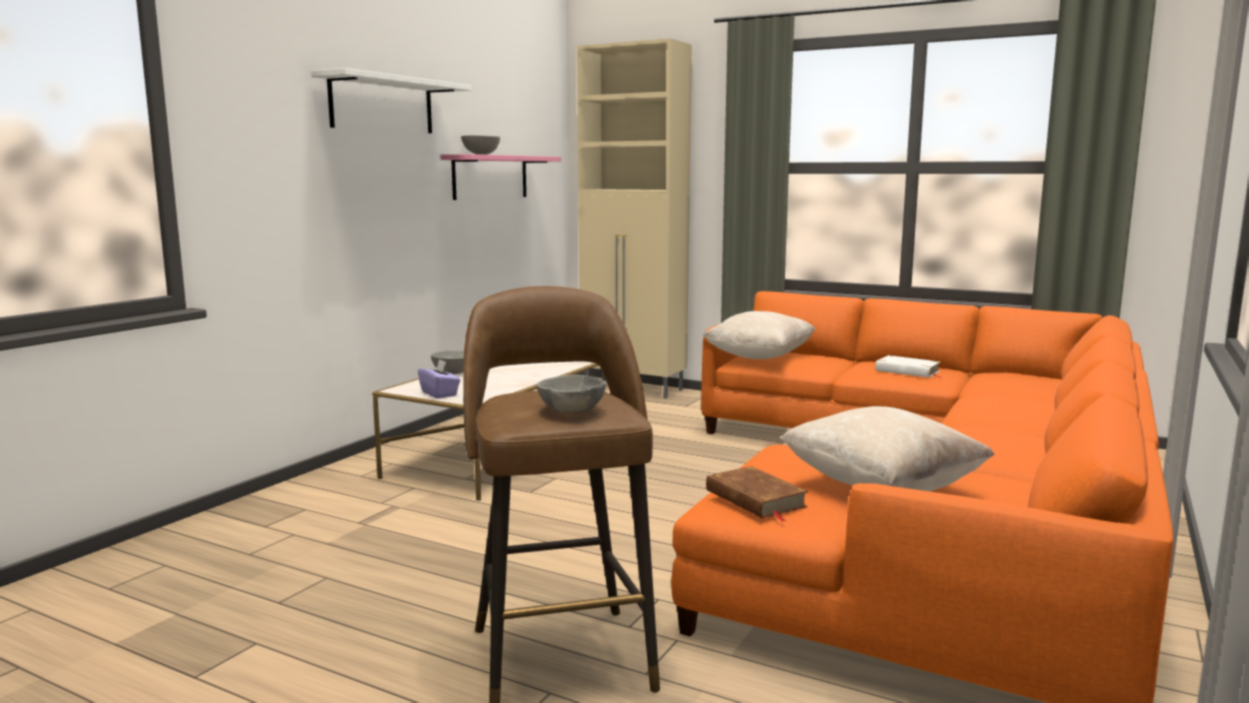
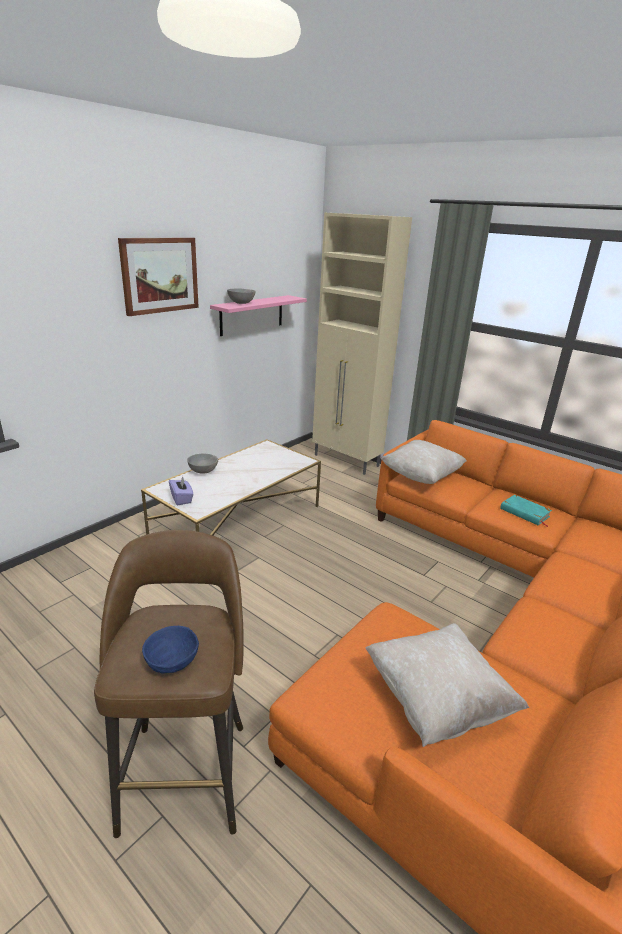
camera: 10 degrees right, 15 degrees up
white shelf [311,68,472,133] -> picture [118,237,199,316]
grey bowl [537,375,606,413] -> blue bowl [142,626,199,673]
brown book [706,466,808,522] -> none
white book [876,355,942,378] -> turquoise book [500,495,552,527]

